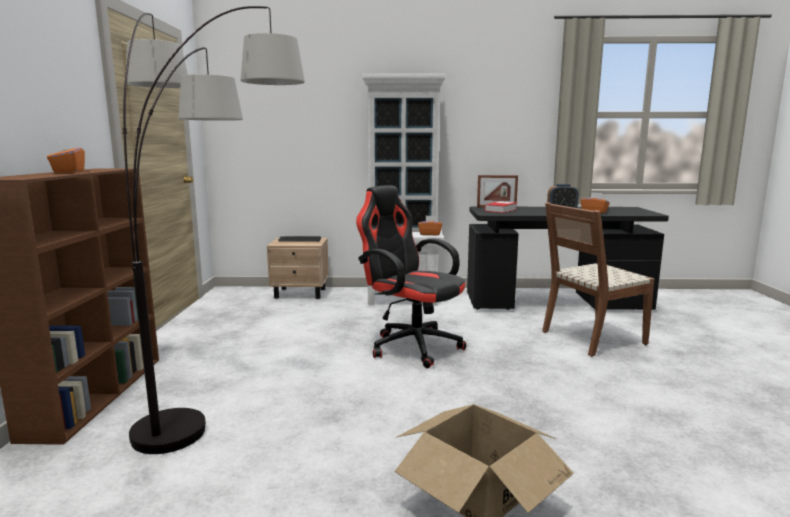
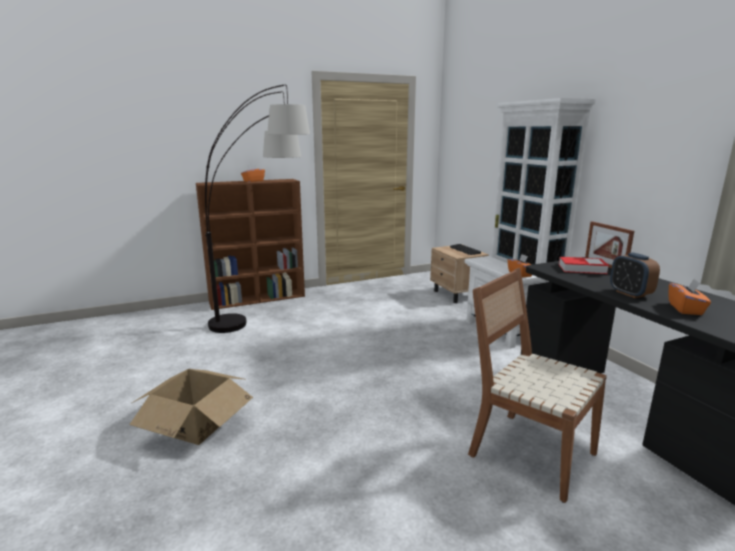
camera: 65 degrees right, 5 degrees up
black office chair [356,185,466,368] -> none

